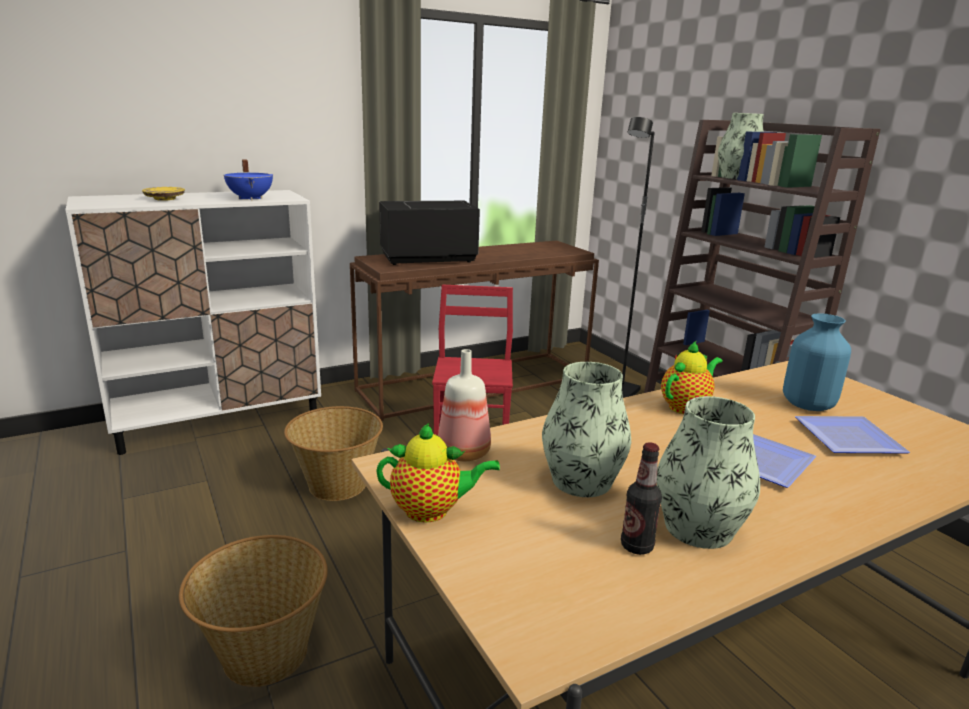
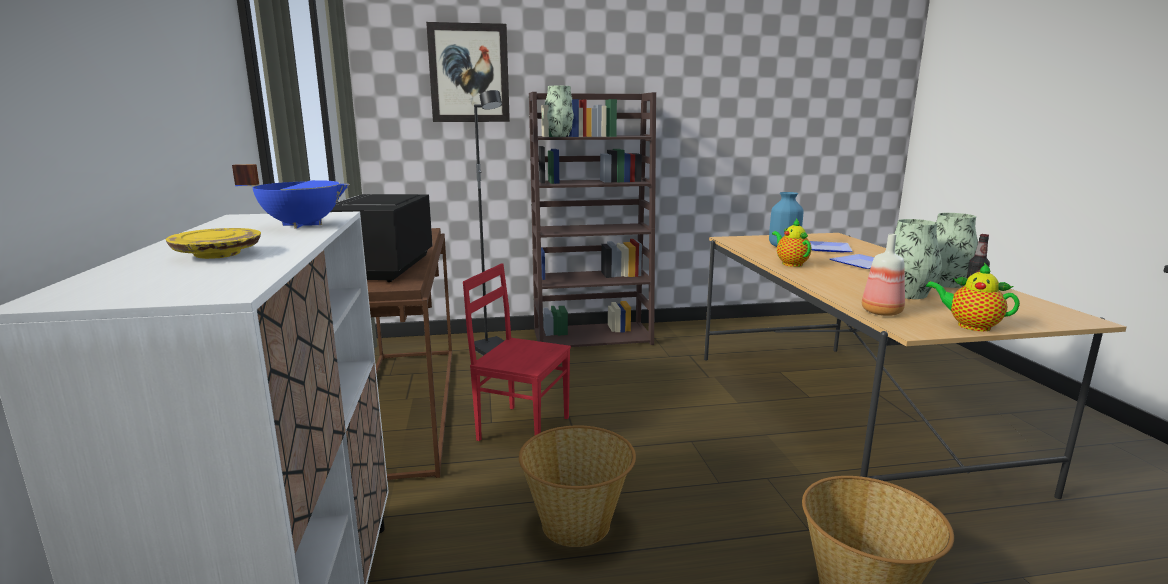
camera: 70 degrees left, 5 degrees down
teapot [376,423,500,522] -> teapot turned 75 degrees counterclockwise [926,263,1020,331]
none -> picture [426,22,510,122]

